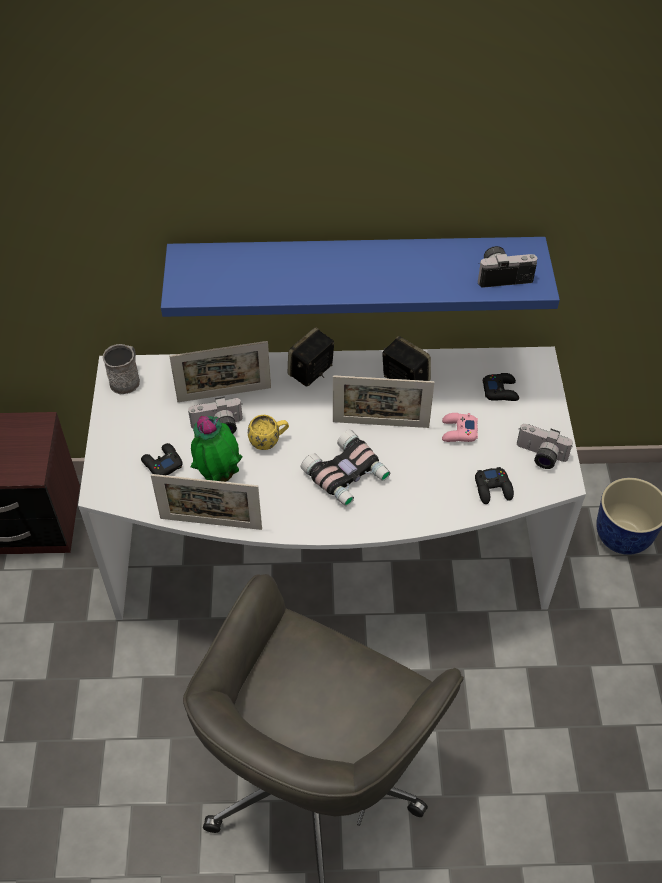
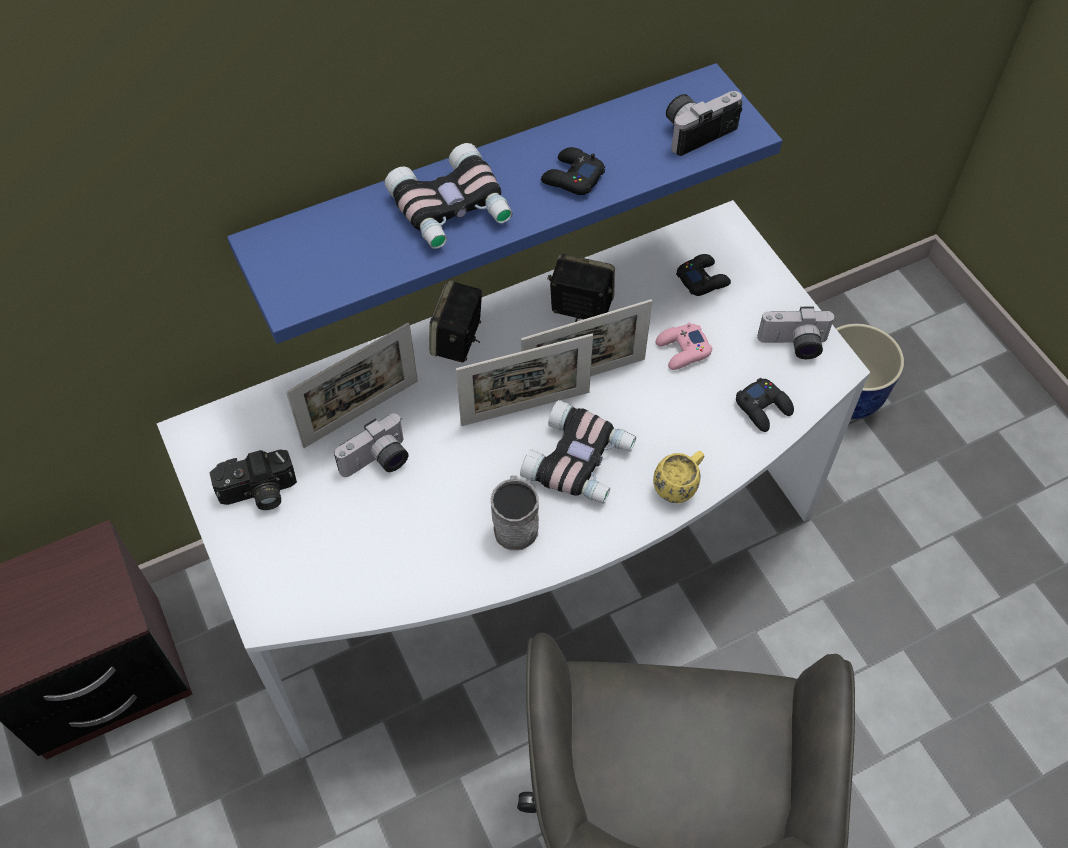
camera: 25 degrees left, 5 degrees up
grey mug [103,344,140,394] -> grey mug moved to [491,475,539,550]
black game controller [141,443,183,475] -> black game controller moved to [541,147,605,195]
picture frame [151,474,262,530] -> picture frame moved to [456,334,593,426]
potted plant [191,416,243,482] -> none
yellow mug [248,415,289,450] -> yellow mug moved to [653,451,705,503]
none -> camera [209,450,297,510]
none -> binoculars [385,143,512,249]

